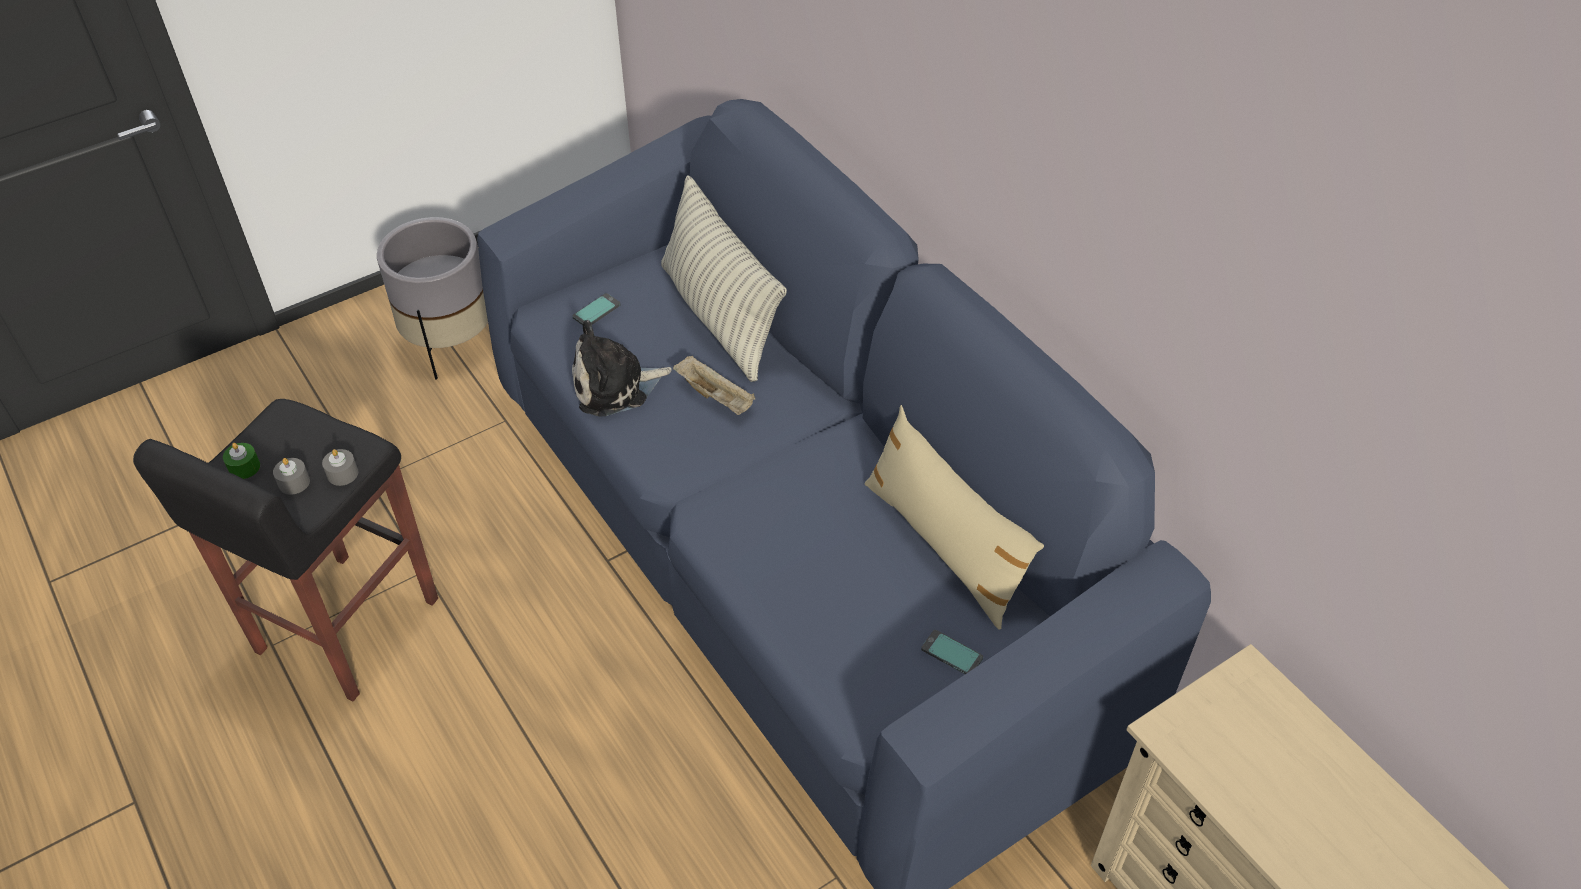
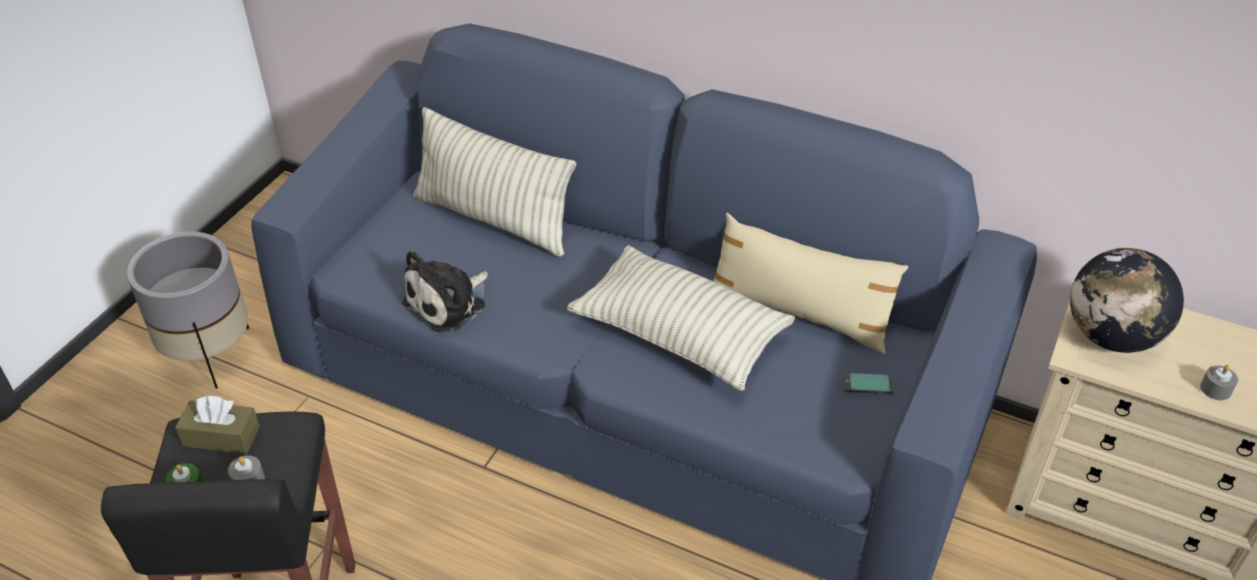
camera: 30 degrees left, 5 degrees down
grey candle [322,449,358,486] -> grey candle moved to [1200,365,1238,400]
phone [572,293,621,325] -> none
beige tray [673,356,755,415] -> none
none -> brown tissue box [175,396,260,454]
none -> pillow [567,245,795,391]
none -> globe [1070,248,1184,353]

